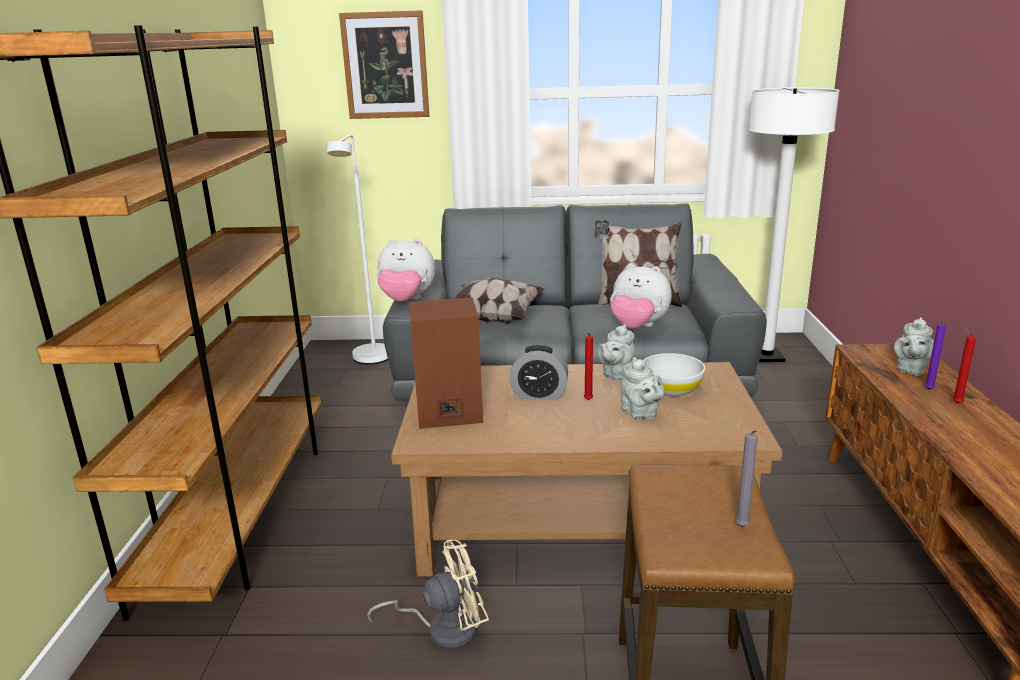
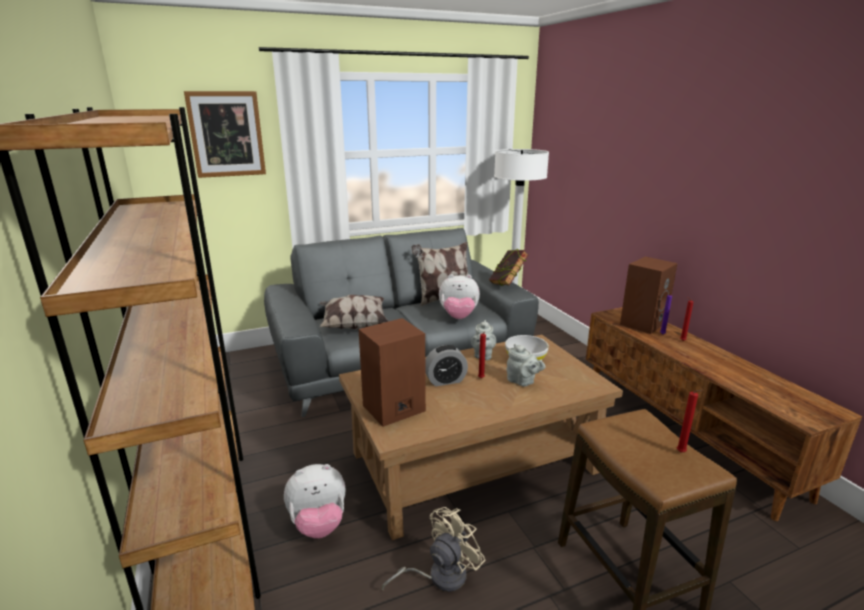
camera: 25 degrees left, 0 degrees up
white floor lamp [327,135,388,364] -> none
plush toy [376,239,435,302] -> plush toy moved to [284,464,345,539]
grey candle [735,430,758,527] -> red candle [677,390,702,453]
grey teapot [894,317,934,376] -> brown speaker [620,257,677,334]
none -> book [489,248,529,286]

